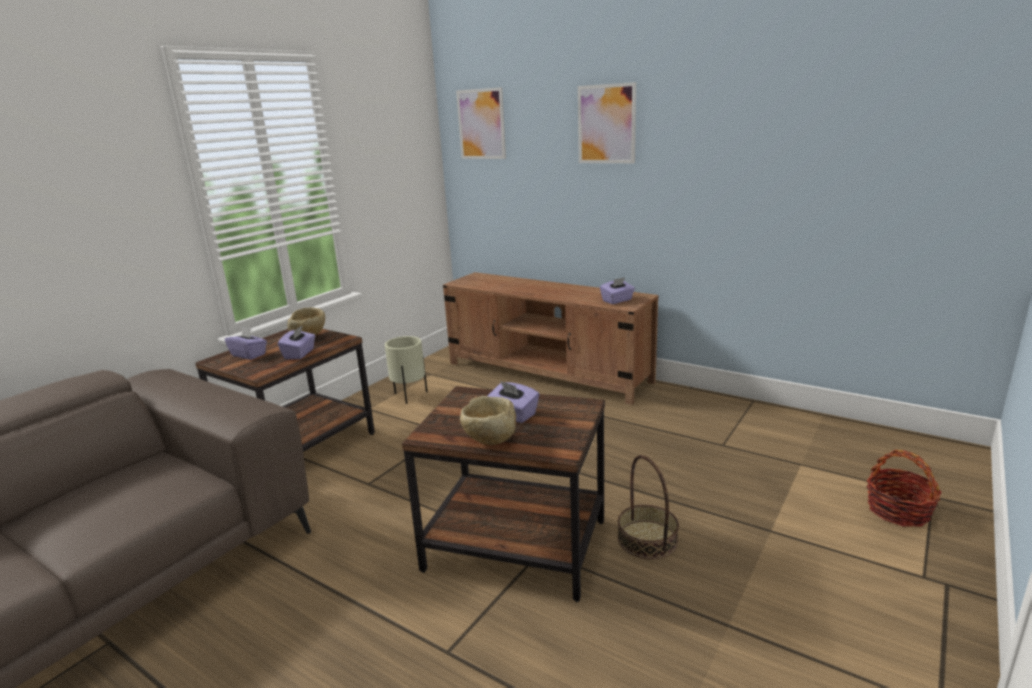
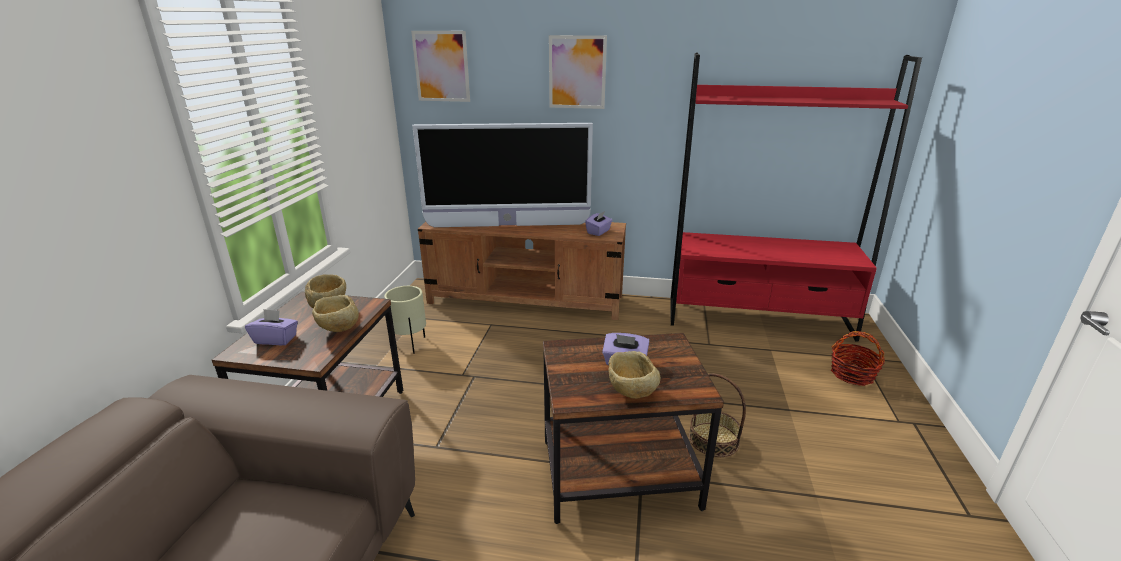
camera: 25 degrees left, 5 degrees up
purple tissue box [278,325,315,359] -> beige bowl [312,295,359,332]
none -> television [412,123,593,227]
none -> red bookcase [670,53,922,342]

